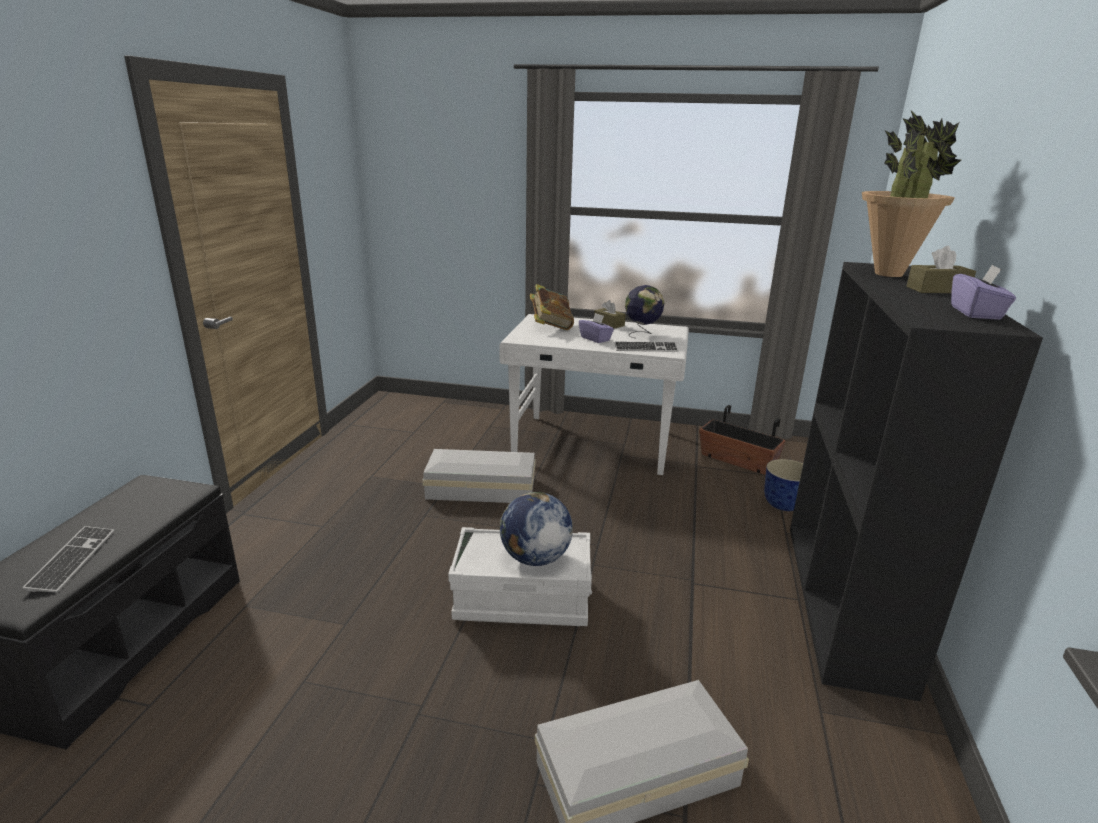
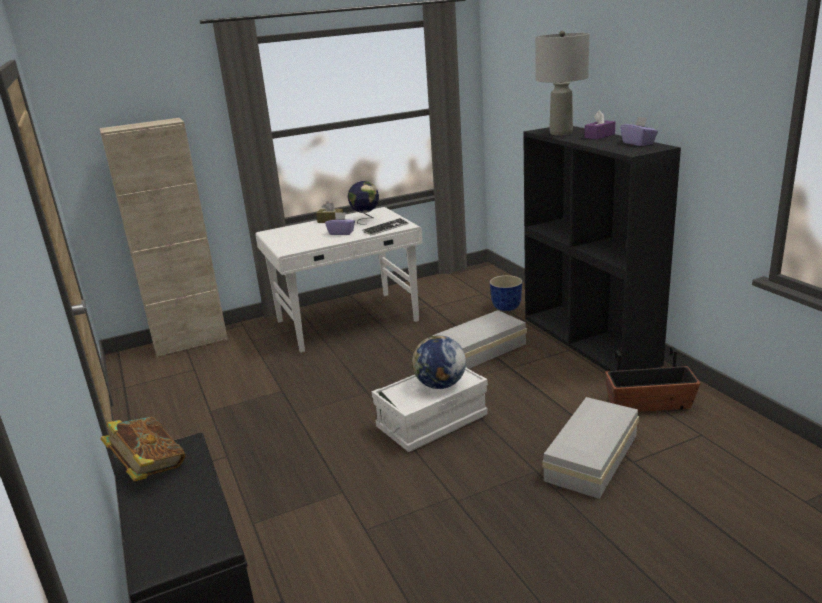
camera: 35 degrees left, 0 degrees up
keyboard [22,526,115,593] -> none
white storage box [422,449,536,503] -> white storage box moved to [432,310,527,369]
book [530,284,574,330] -> book moved to [101,417,185,482]
planter [699,405,786,475] -> planter moved to [605,347,700,412]
potted plant [862,111,961,277] -> grey table lamp [535,31,589,135]
brown tissue box [906,246,976,293] -> purple tissue box [584,110,615,139]
none -> beige cabinet [99,118,228,358]

